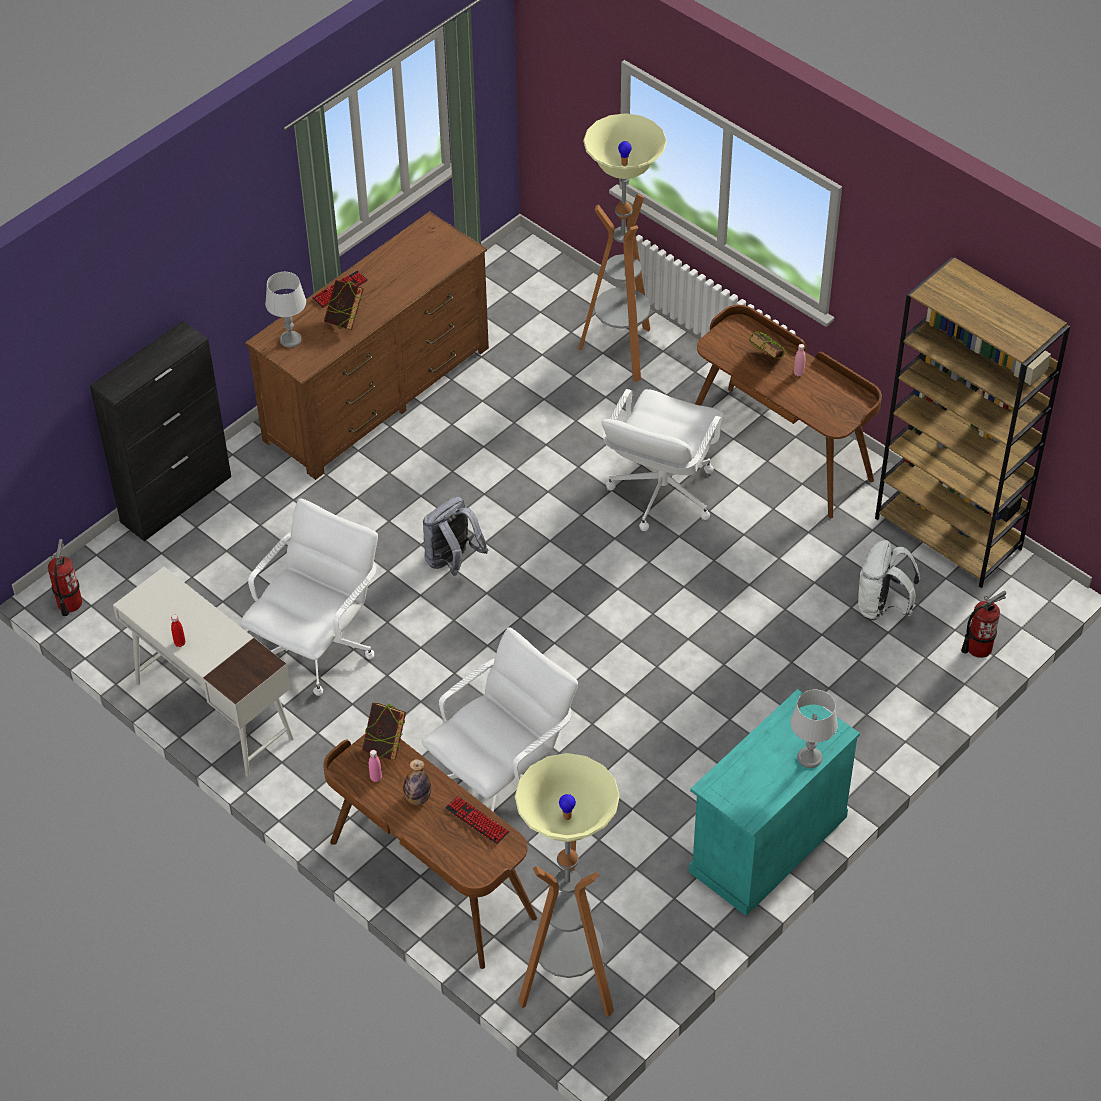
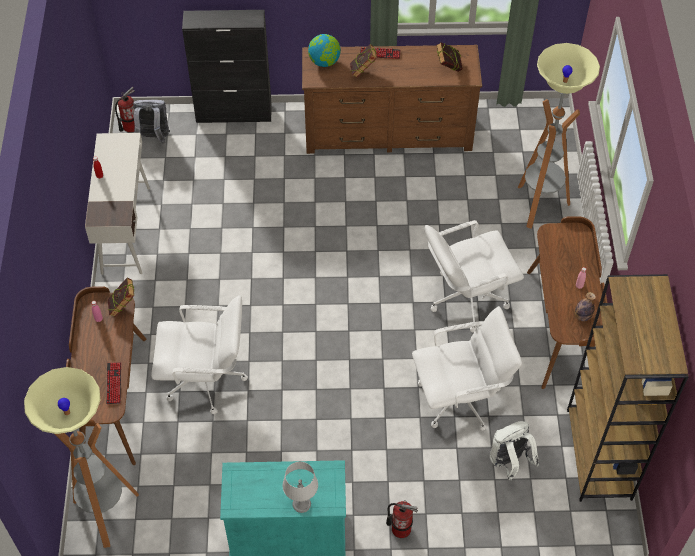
camera: 45 degrees right, 5 degrees up
white office chair [239,499,378,696] -> white office chair moved to [412,306,522,431]
grey table lamp [265,272,306,348] -> globe [308,34,341,67]
bottle [403,759,431,805] -> bottle moved to [575,292,596,321]
grey backpack [423,496,488,576] -> grey backpack moved to [133,100,170,144]
book [749,331,787,359] -> book moved to [436,42,463,72]
fire extinguisher [961,591,1006,658] -> fire extinguisher moved to [386,500,418,538]

